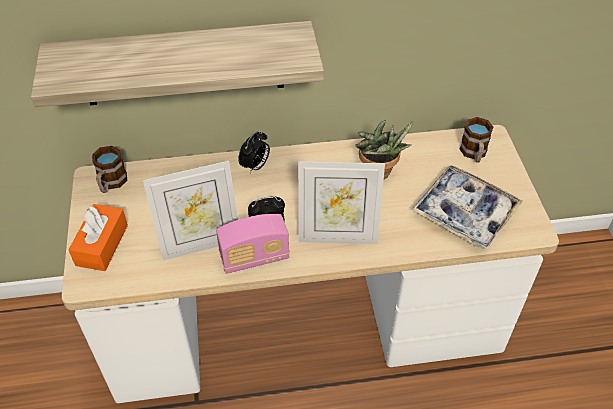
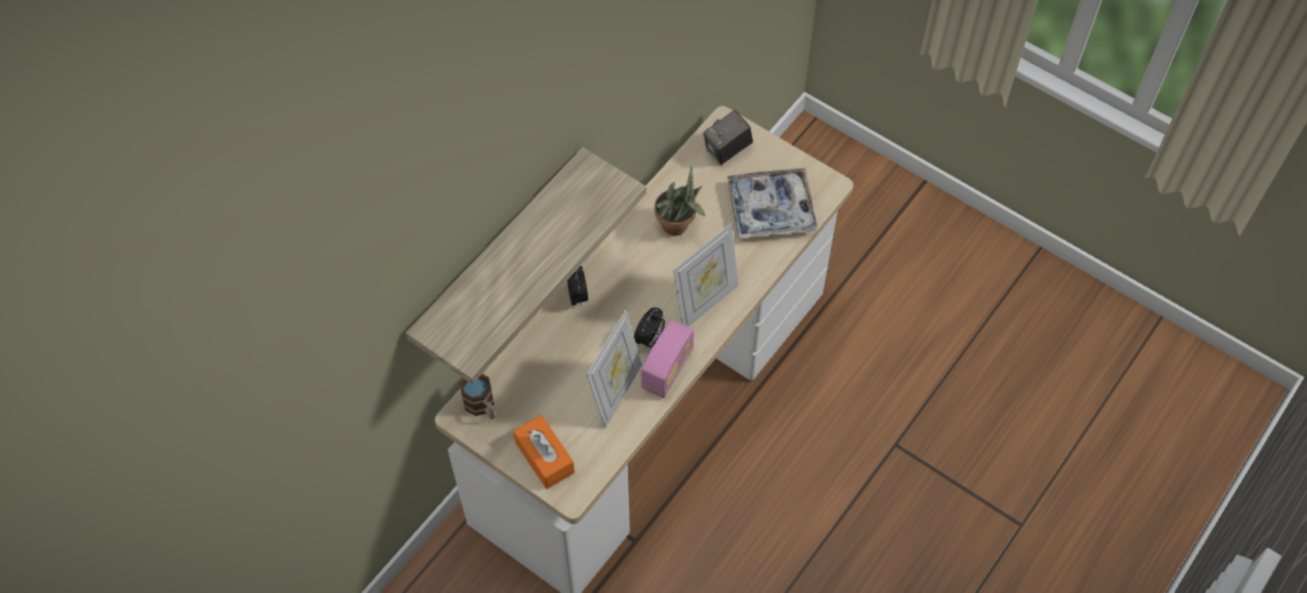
camera: 45 degrees left, 10 degrees up
mug [459,117,494,163] -> camera [703,110,753,165]

